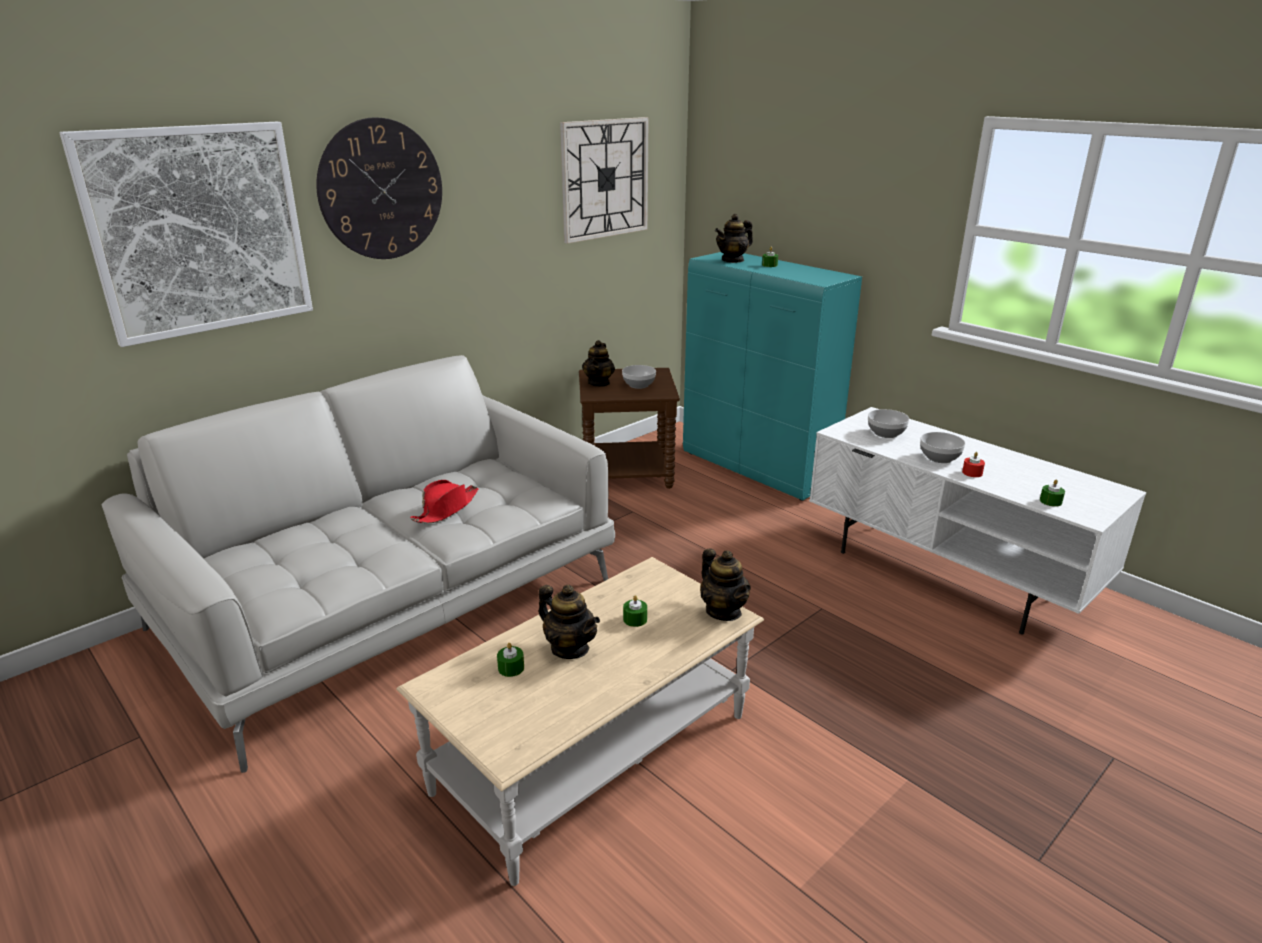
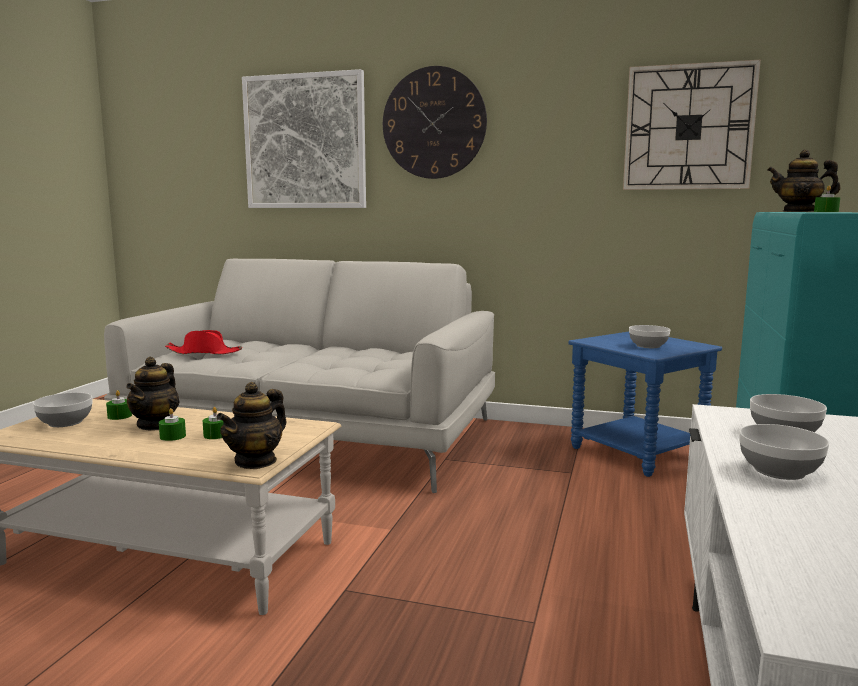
camera: 60 degrees right, 15 degrees down
red hat [410,480,479,523] -> red hat moved to [165,330,242,354]
brown side table [579,368,680,489] -> blue side table [568,332,722,477]
teapot [582,340,615,387] -> none
red candle [962,452,985,477] -> none
green candle [1040,479,1065,507] -> green candle moved to [159,408,186,441]
none -> bowl [33,392,93,427]

